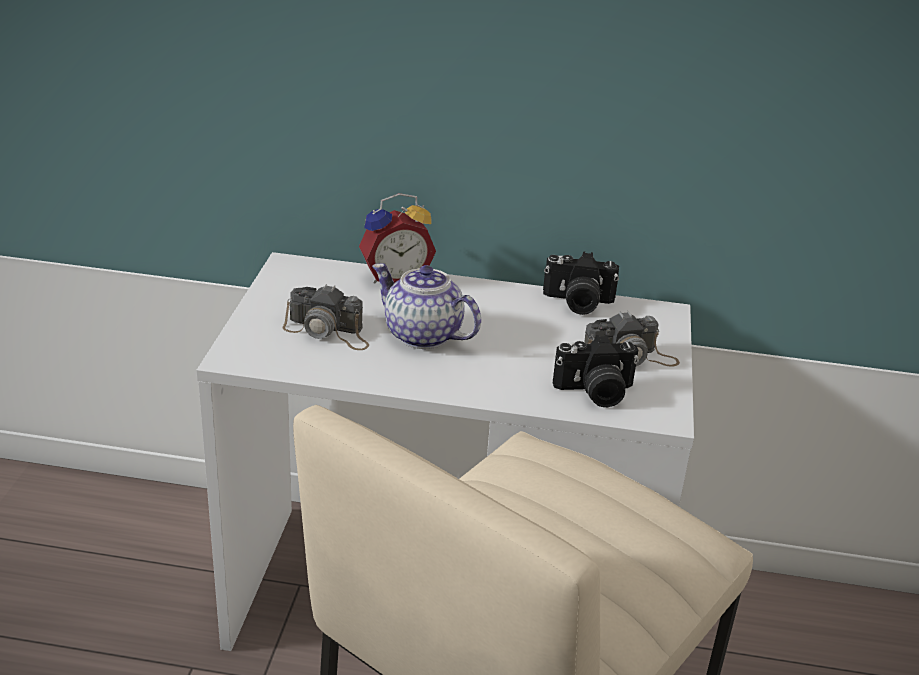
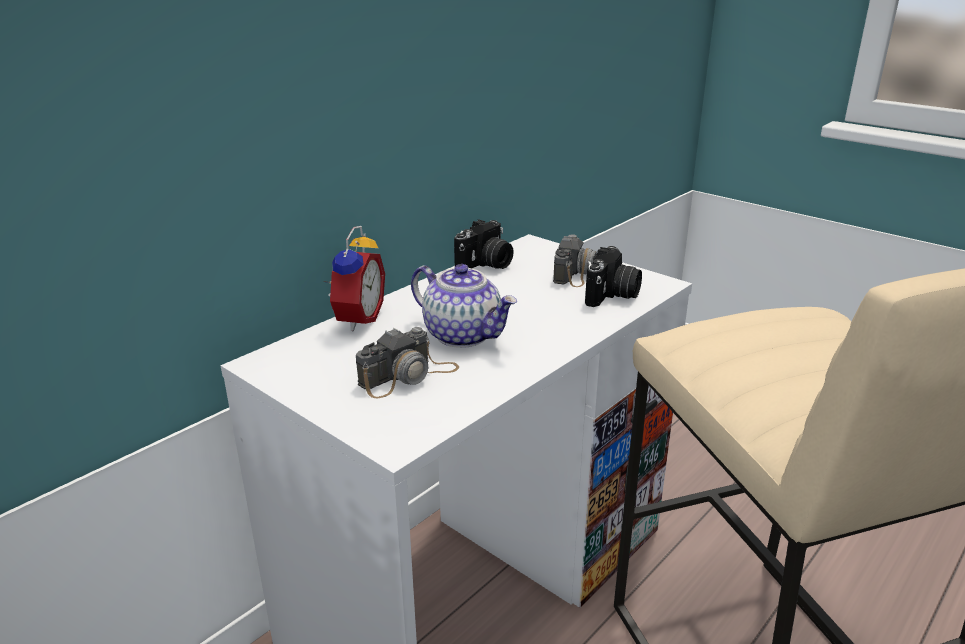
camera: 55 degrees left, 5 degrees down
teapot [372,263,481,349] -> teapot turned 120 degrees counterclockwise [411,264,517,348]

